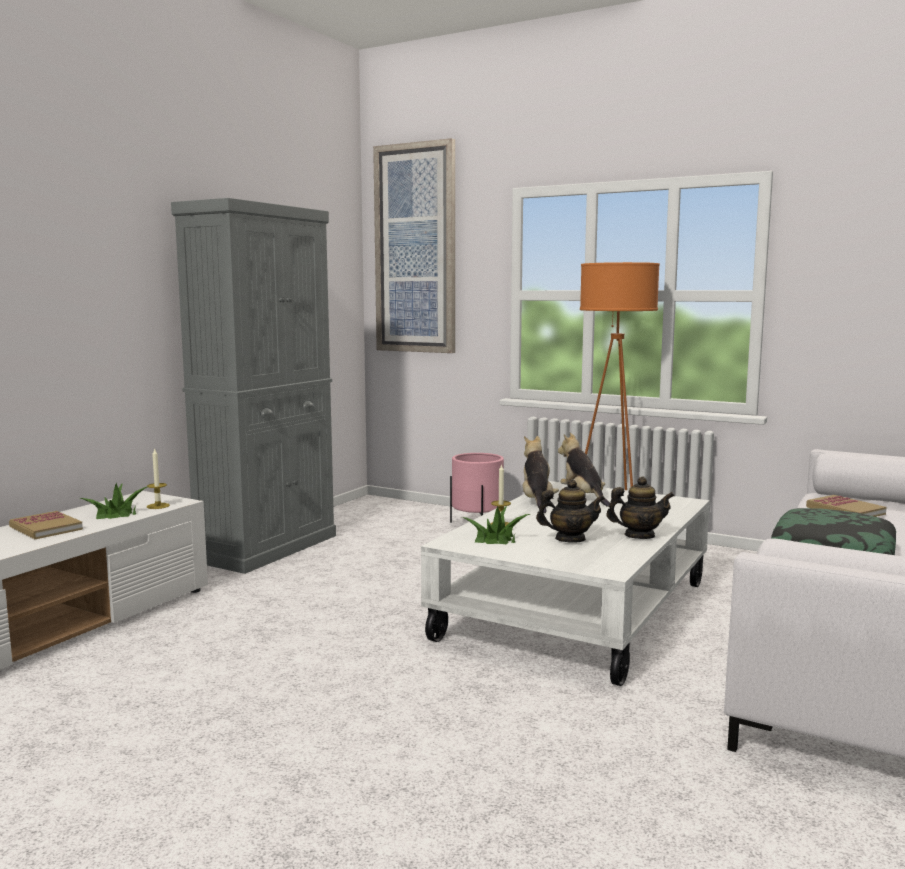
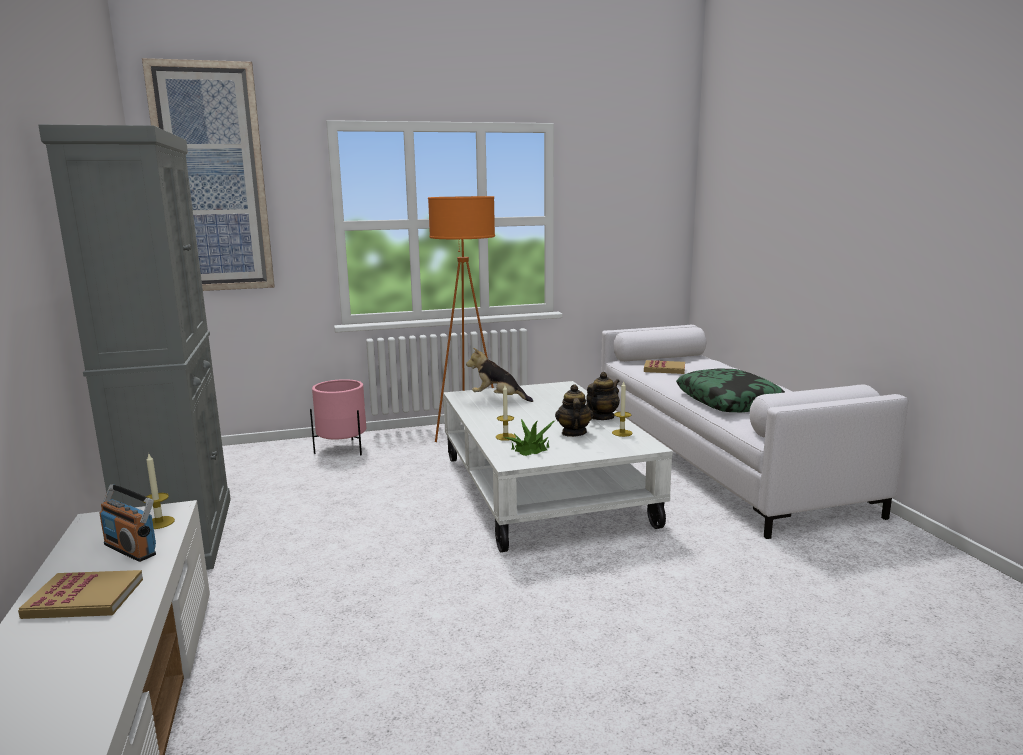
camera: 45 degrees left, 5 degrees up
potted plant [79,482,149,519] -> radio [99,484,156,562]
plush toy [523,436,559,513] -> none
teapot [536,479,605,543] -> teapot turned 45 degrees counterclockwise [555,384,593,437]
none -> candle [612,382,632,437]

